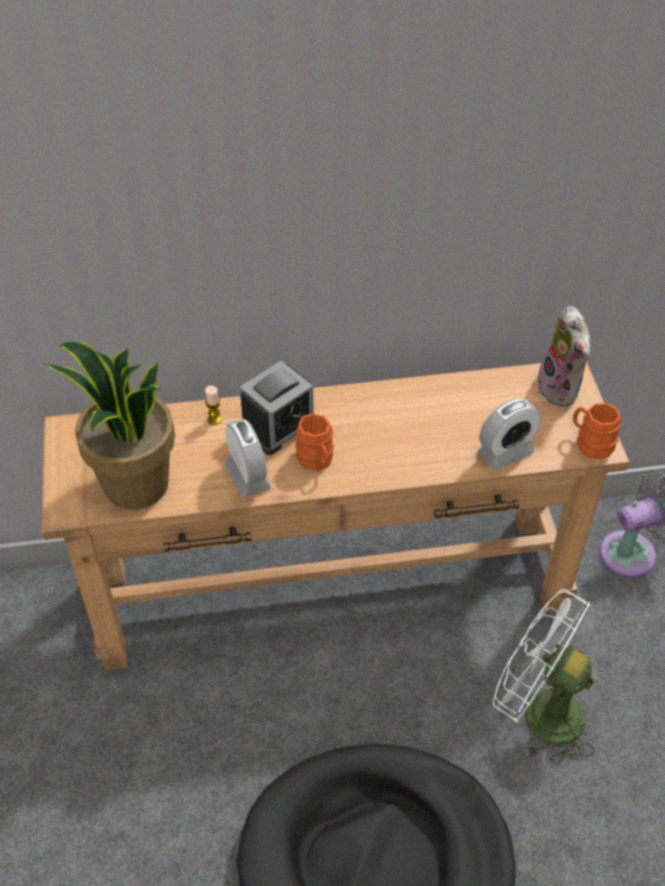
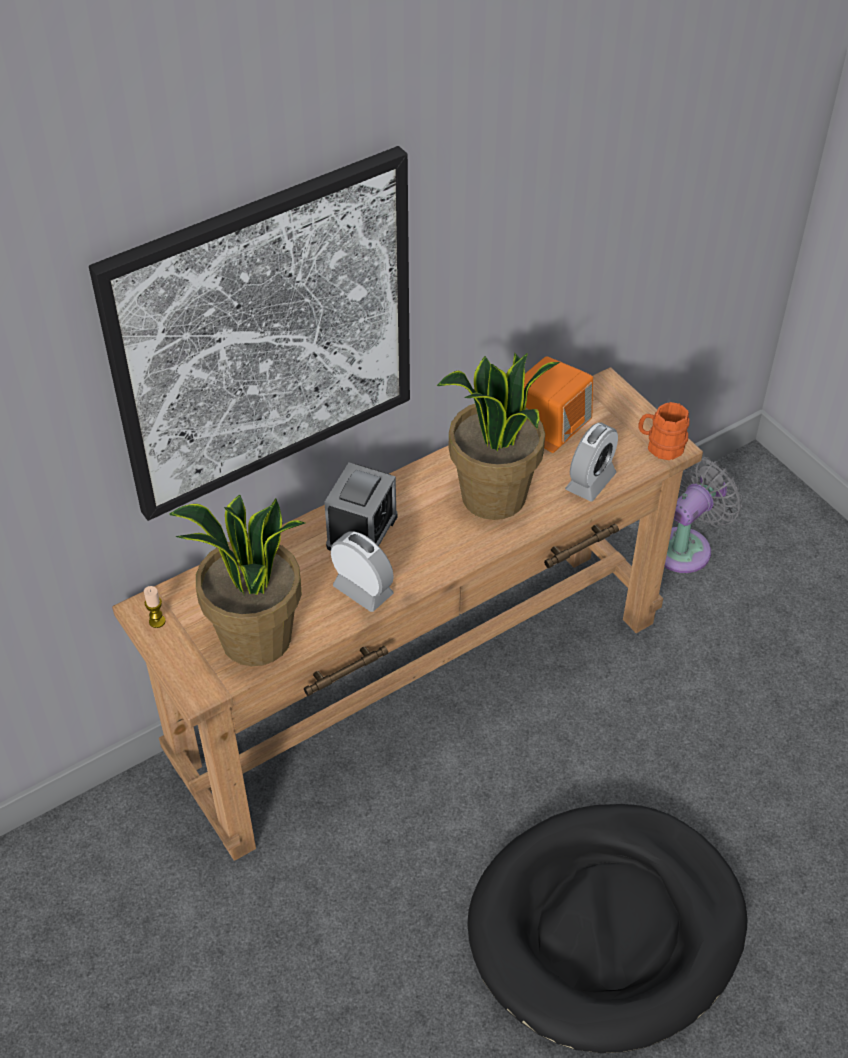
camera: 25 degrees left, 0 degrees up
candle [205,386,222,425] -> candle moved to [144,586,166,628]
orange mug [295,413,334,471] -> none
white fan [493,589,596,765] -> none
plush toy [538,306,591,406] -> none
none -> picture [89,146,410,521]
none -> potted plant [437,352,560,520]
none -> orange speaker [524,356,593,453]

